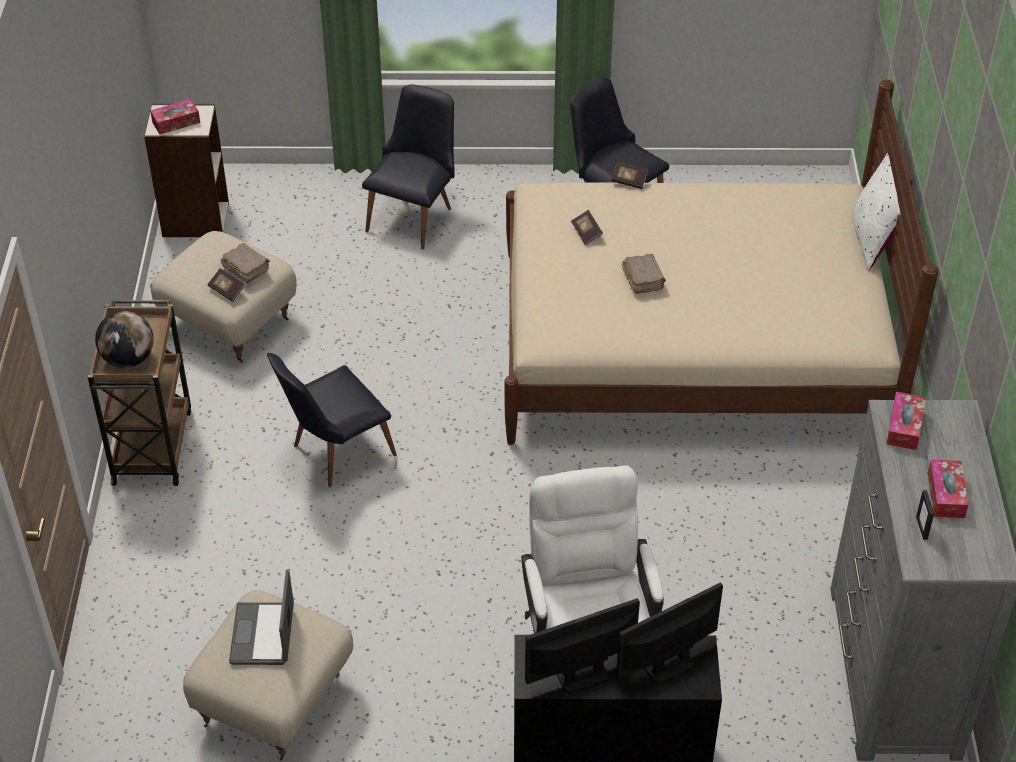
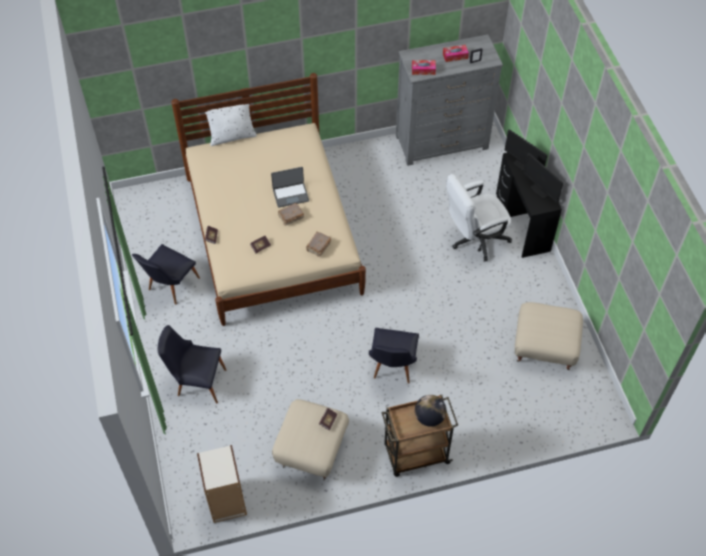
camera: 105 degrees left, 10 degrees up
tissue box [150,99,200,135] -> none
brown book [221,243,270,283] -> brown book moved to [306,231,331,257]
laptop [229,569,294,665] -> laptop moved to [271,167,309,208]
black chair [267,353,397,487] -> black chair turned 60 degrees clockwise [369,328,419,383]

